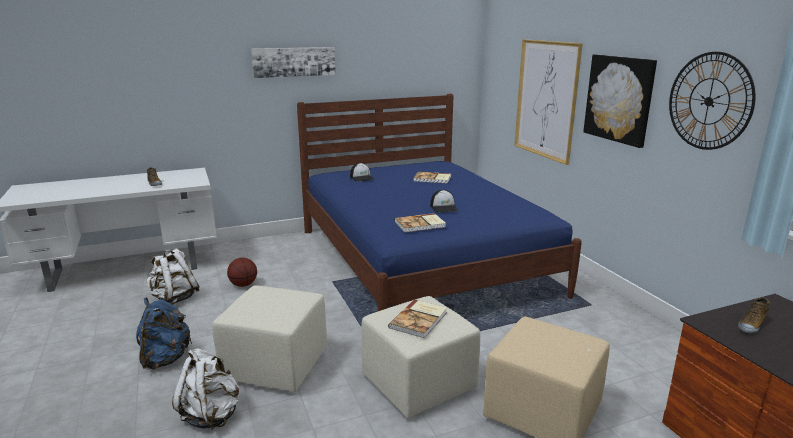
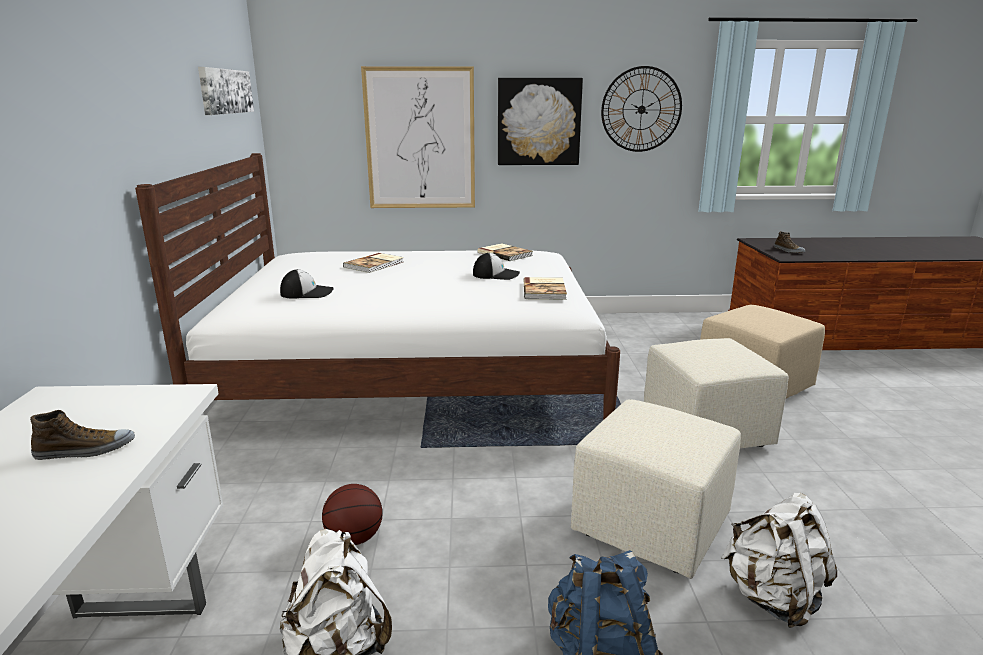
camera: 70 degrees left, 0 degrees up
picture [251,47,336,78] -> picture moved to [198,67,254,115]
blue bed [297,94,582,311] -> white bed [135,153,620,420]
book [388,299,447,338] -> book moved to [477,243,533,261]

